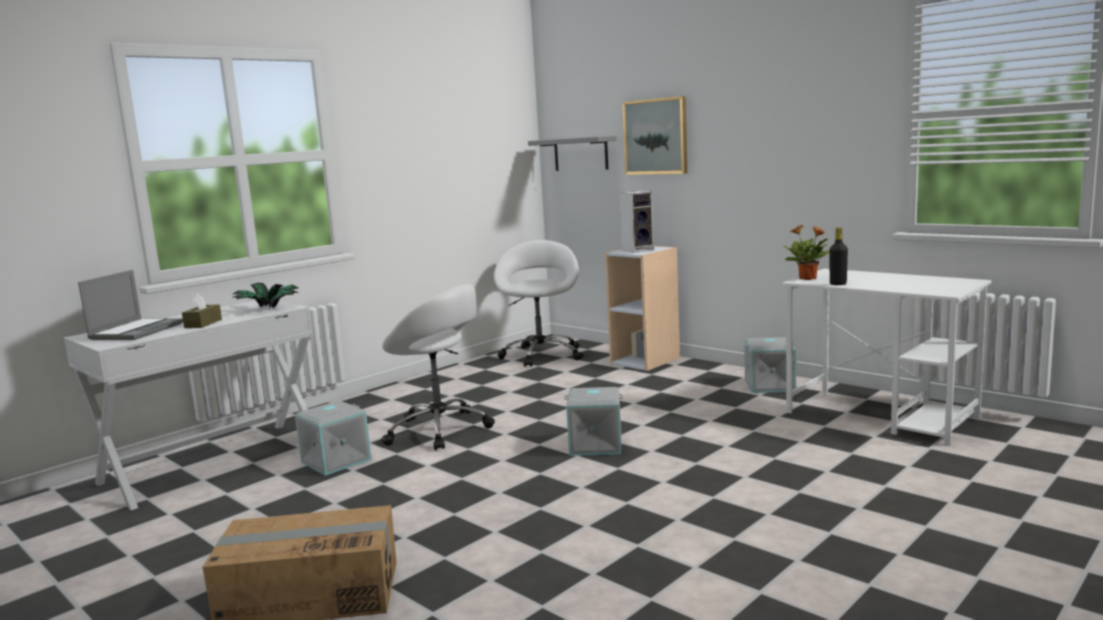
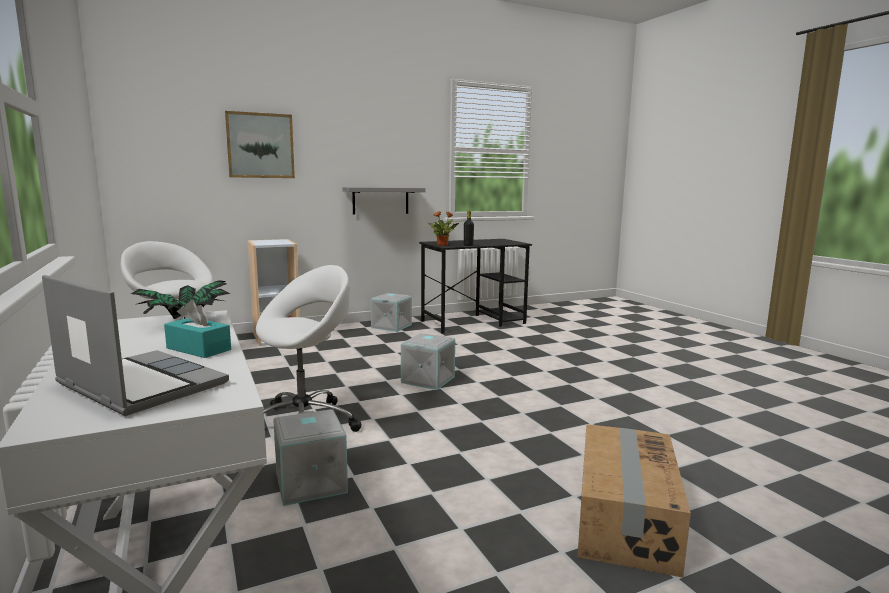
camera: 70 degrees left, 0 degrees up
brown tissue box [182,293,222,328] -> turquoise tissue box [164,300,231,358]
grey shelf [528,136,617,171] -> grey shelf moved to [342,187,426,215]
speaker [620,191,654,253] -> none
white desk [782,269,992,446] -> black desk [419,239,532,333]

